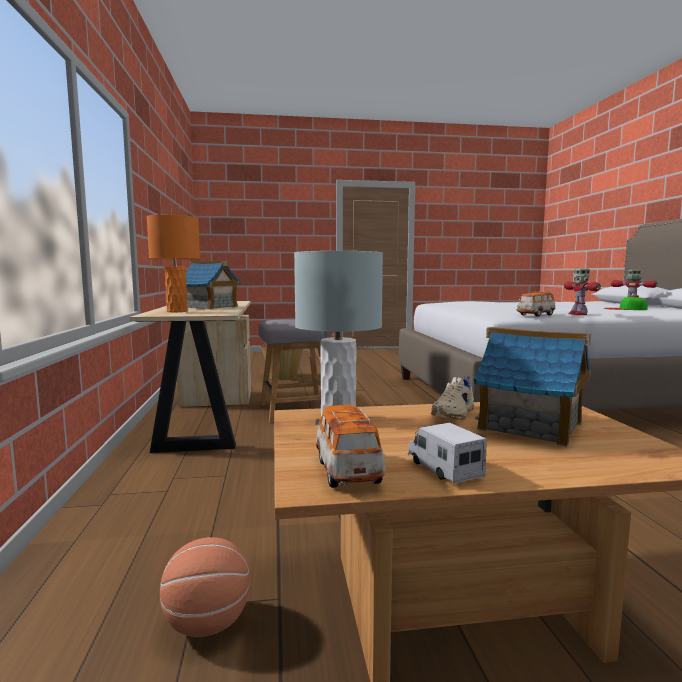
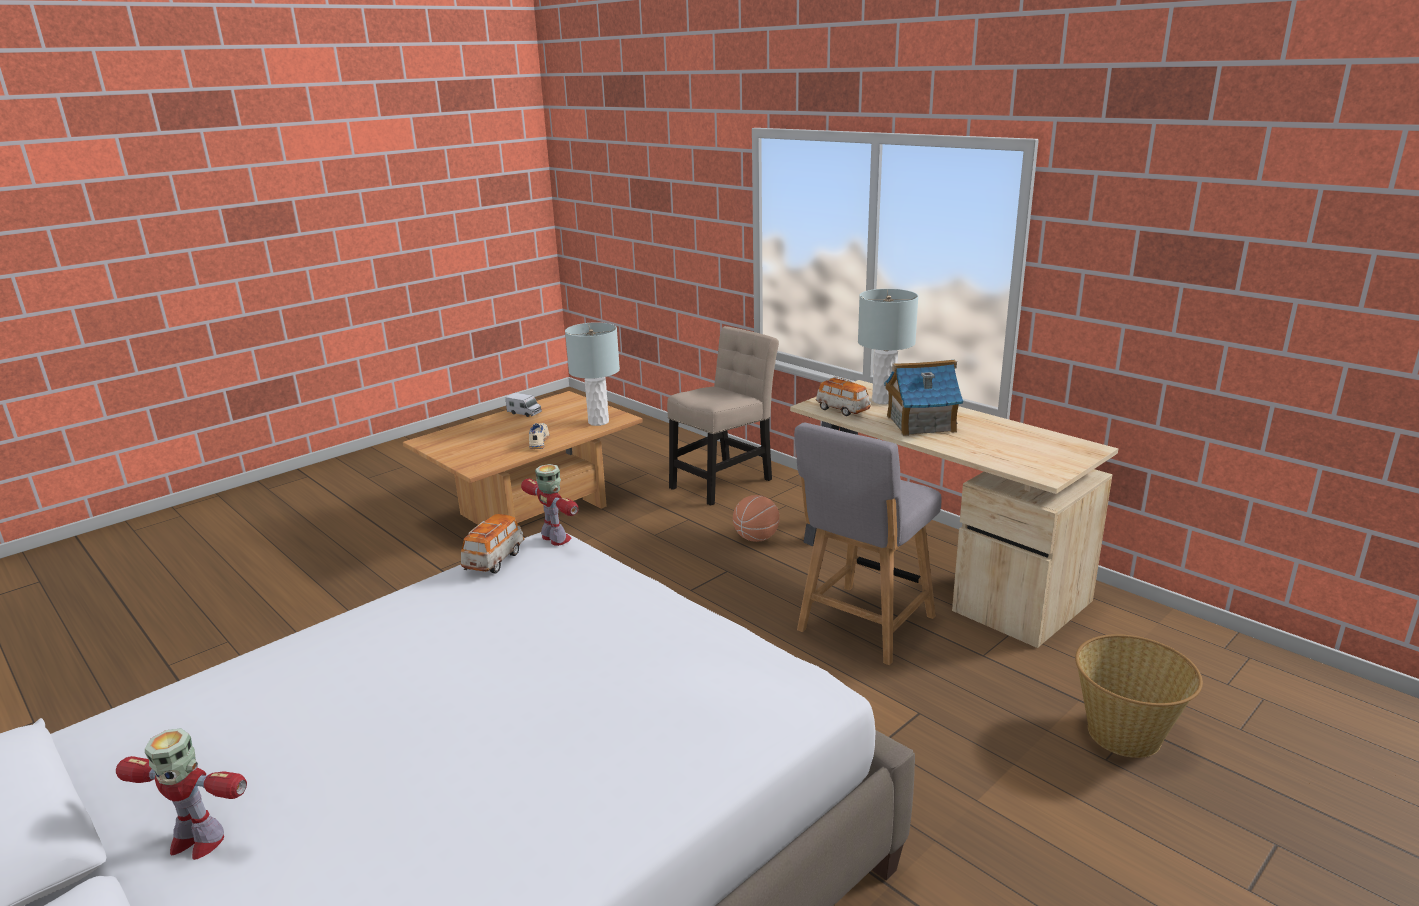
camera: 145 degrees right, 15 degrees up
orange table lamp [147,215,200,312] -> grey table lamp [858,289,918,405]
basketball [160,537,250,637] -> basketball moved to [733,495,780,542]
toy car [315,405,386,488] -> toy car moved to [816,376,871,416]
toy house [474,327,591,447] -> none
toy robot [564,268,601,315] -> toy robot moved to [521,464,578,546]
cap [604,295,648,310] -> none
none -> beige chair [667,326,779,506]

